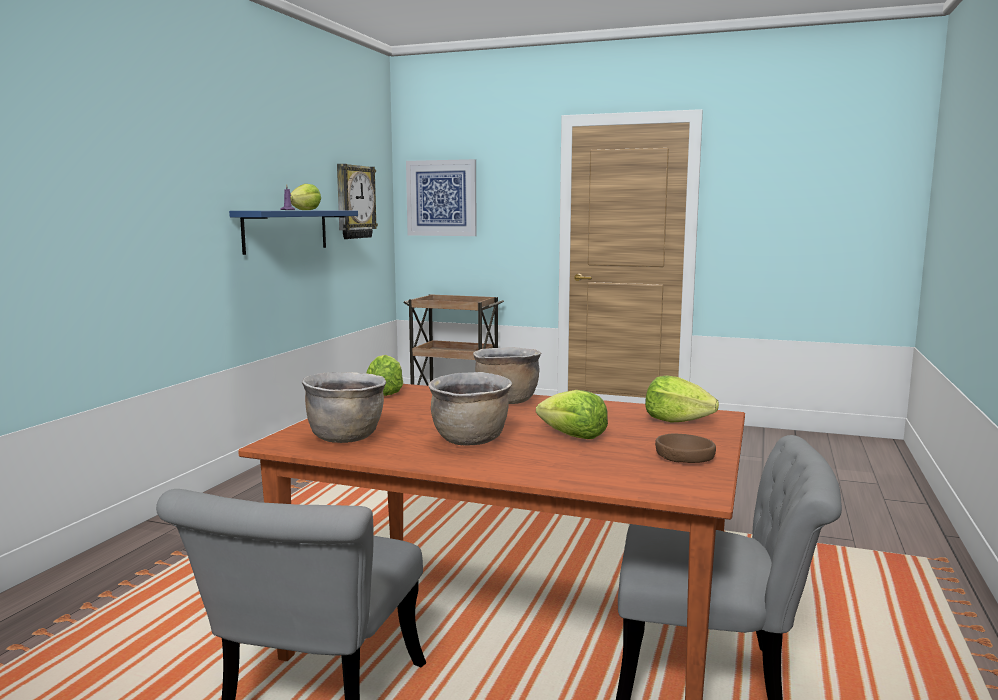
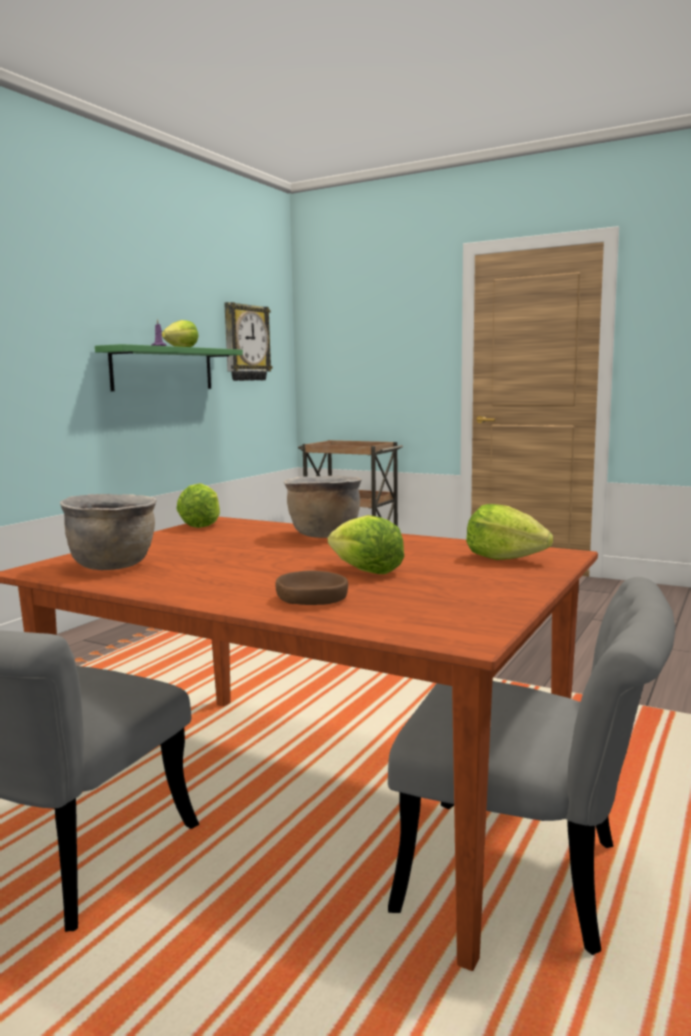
camera: 10 degrees right, 0 degrees up
blue shelf [229,211,358,255] -> green shelf [95,344,243,391]
picture [406,159,477,236] -> none
brown cooking pot [428,372,512,446] -> none
brown bowl [655,434,716,463] -> brown bowl moved to [275,571,348,605]

